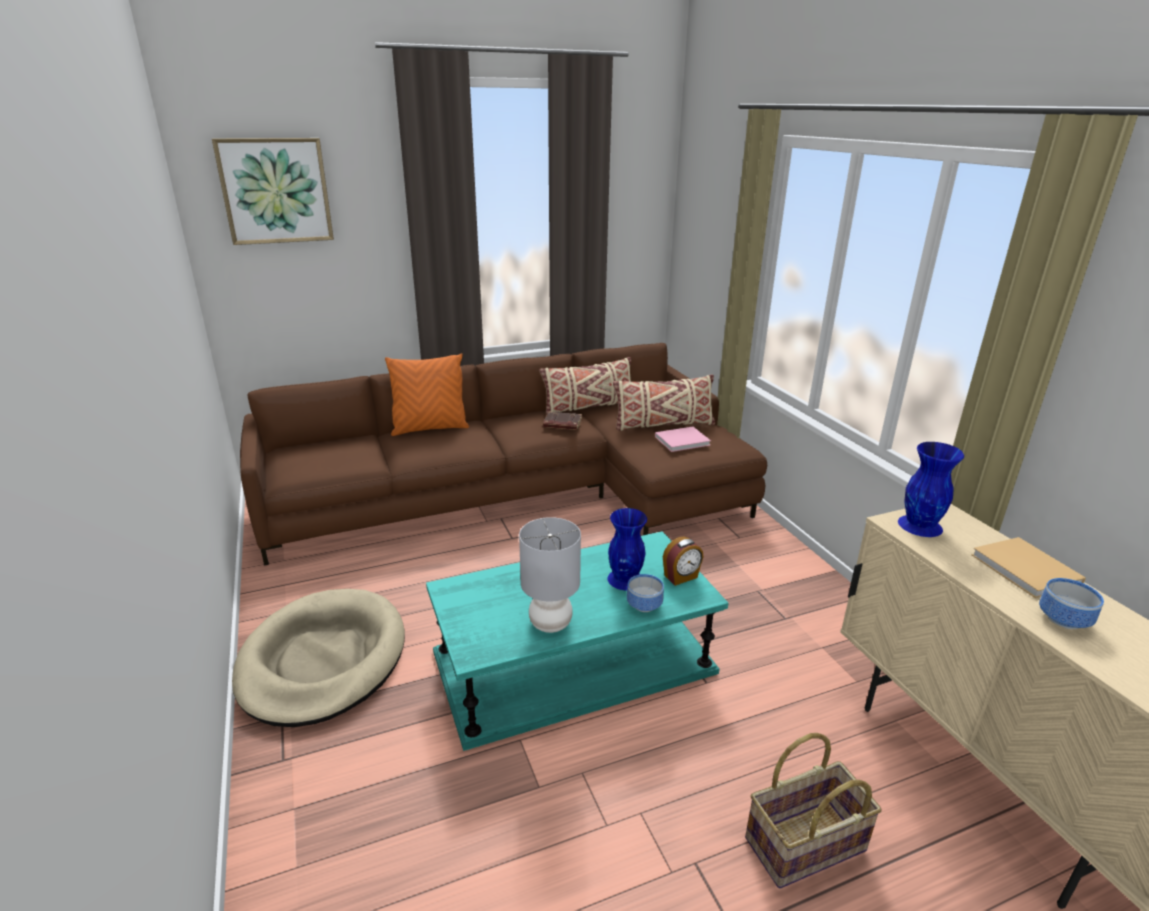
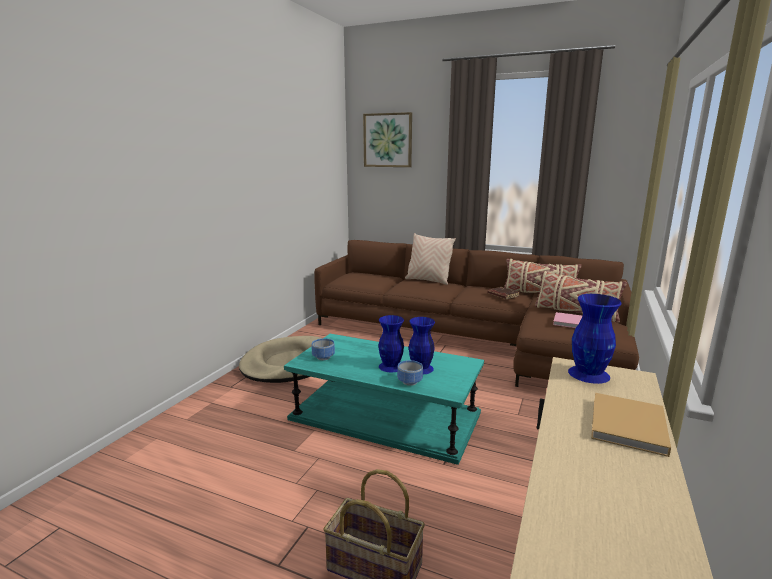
camera: 45 degrees right, 10 degrees down
orange pillow [385,353,469,436] -> beige pillow [405,233,456,285]
grey table lamp [519,517,581,633] -> none
alarm clock [663,536,703,586] -> none
bowl [1039,578,1104,629] -> bowl moved to [312,338,335,360]
none -> blue vase [378,315,404,372]

